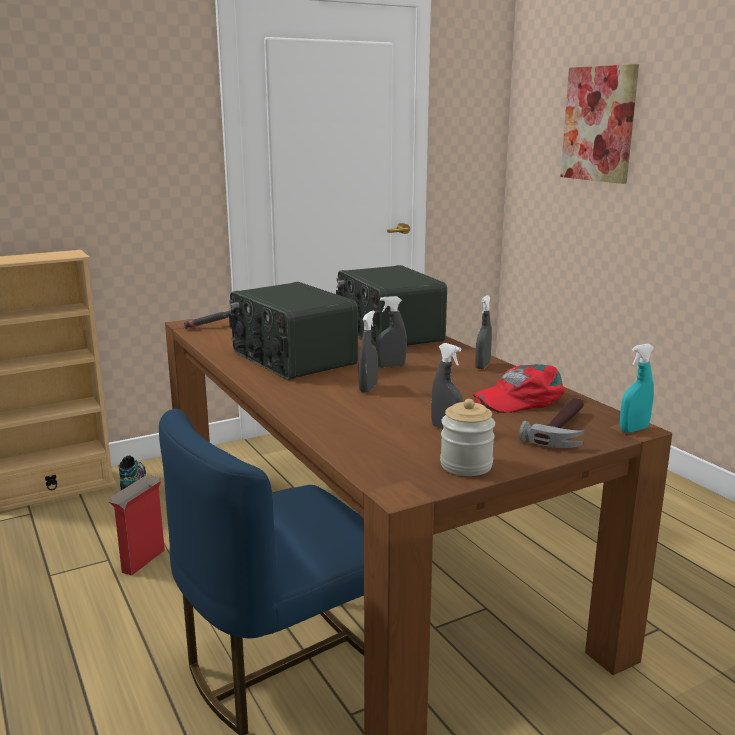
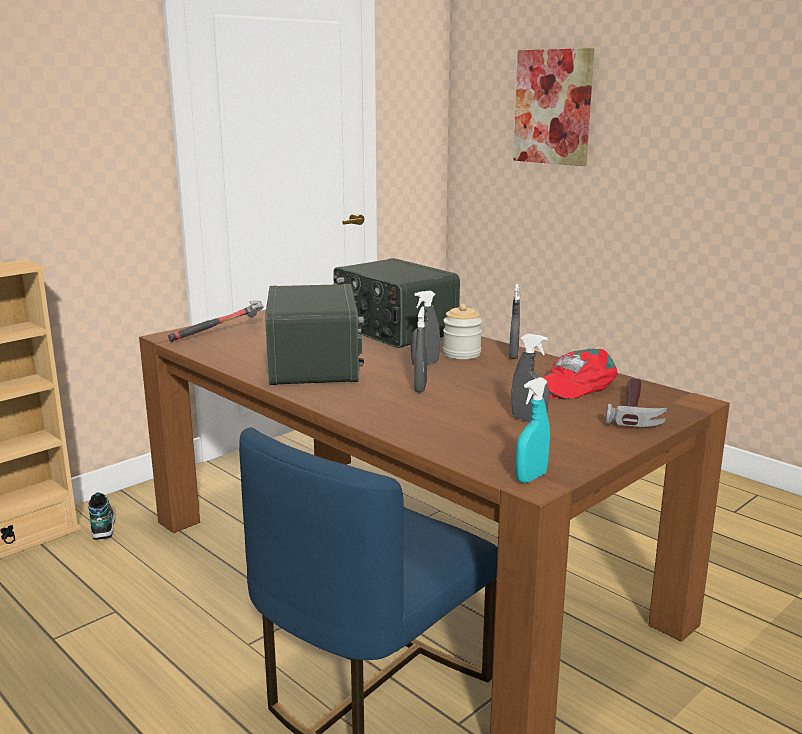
camera: 15 degrees left, 0 degrees up
cardboard box [109,475,165,576] -> none
radio [229,282,358,380] -> radio turned 135 degrees counterclockwise [265,284,364,385]
jar [440,399,495,476] -> jar moved to [443,304,482,359]
turquoise spray bottle [620,344,654,433] -> turquoise spray bottle moved to [515,377,550,483]

